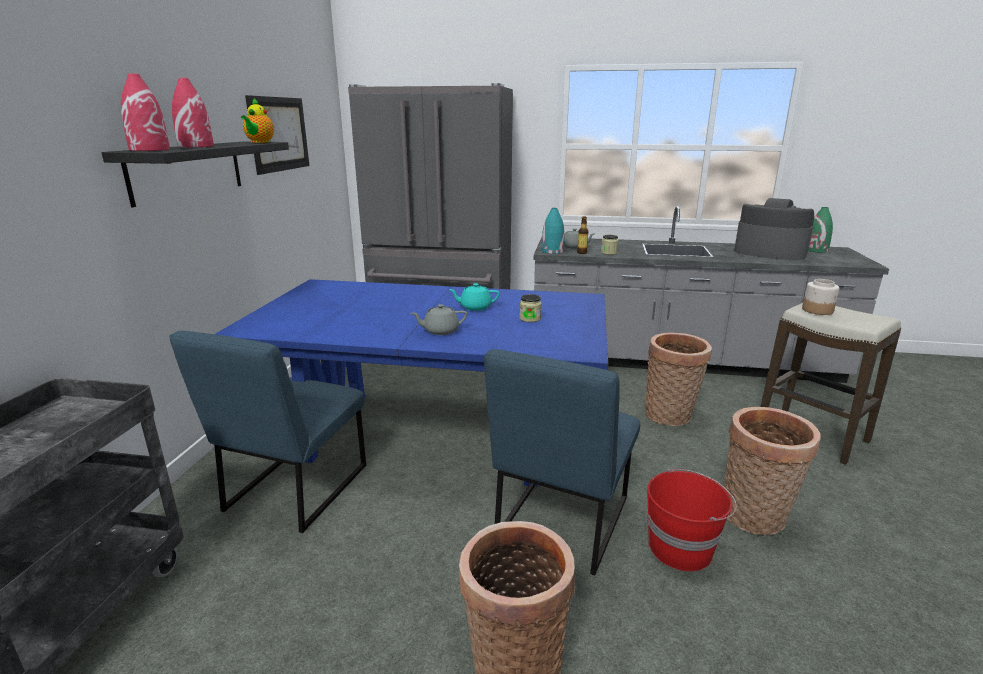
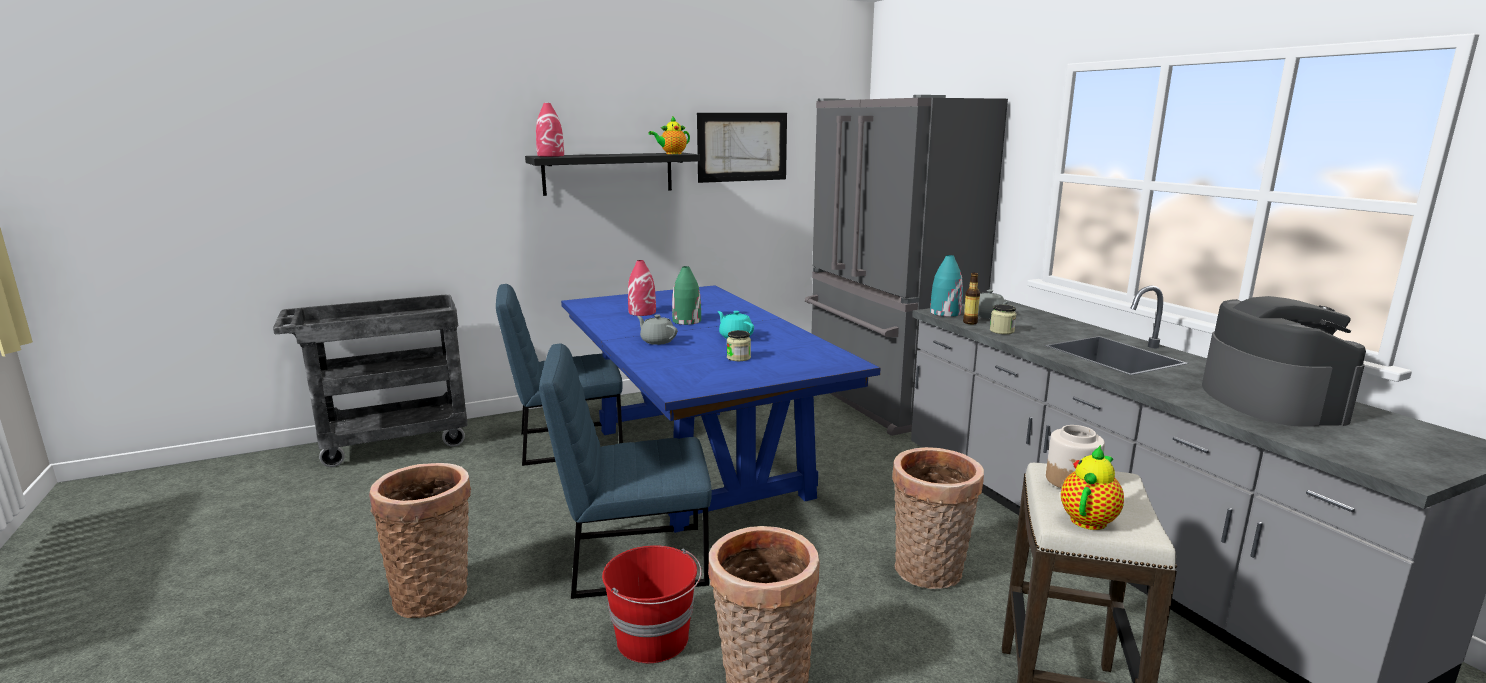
camera: 55 degrees right, 5 degrees down
red vase [172,78,214,147] -> red vase moved to [628,260,656,316]
green vase [808,207,833,252] -> green vase moved to [672,266,701,325]
none -> teapot [1061,445,1124,530]

